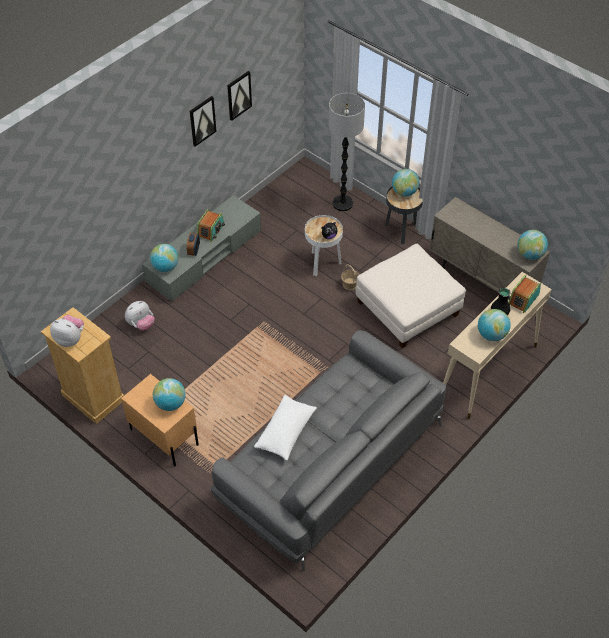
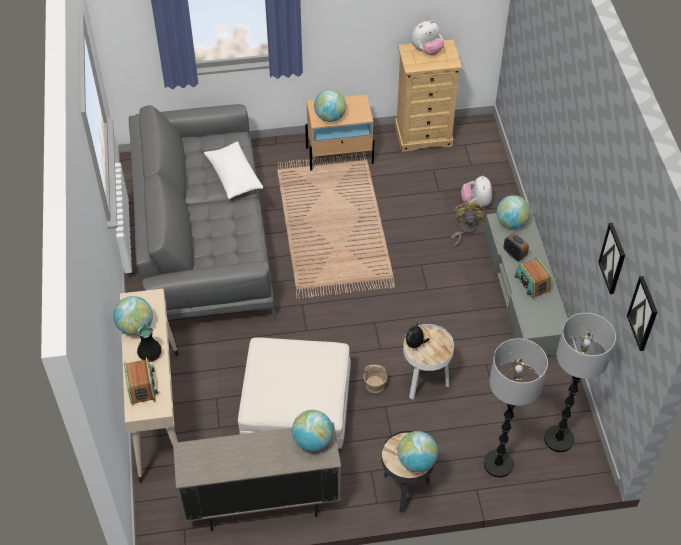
camera: 130 degrees right, 0 degrees up
picture [190,96,217,147] -> picture moved to [627,276,657,351]
globe [517,230,548,260] -> globe moved to [292,410,333,451]
none -> yellow fan [451,200,484,247]
none -> floor lamp [544,313,616,452]

